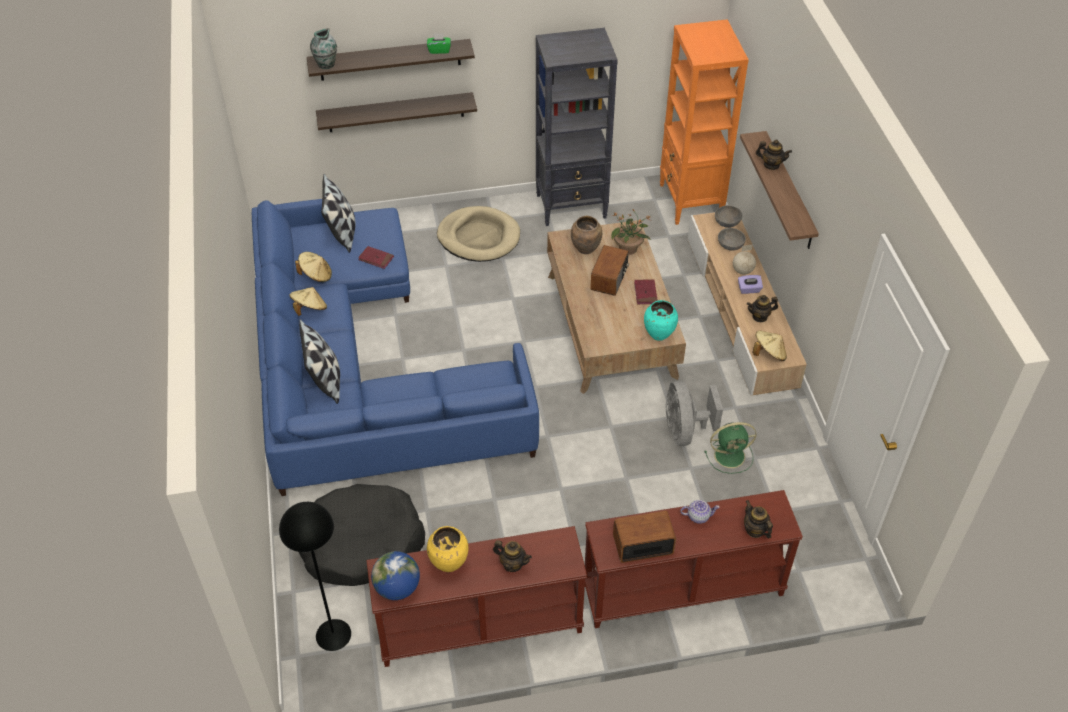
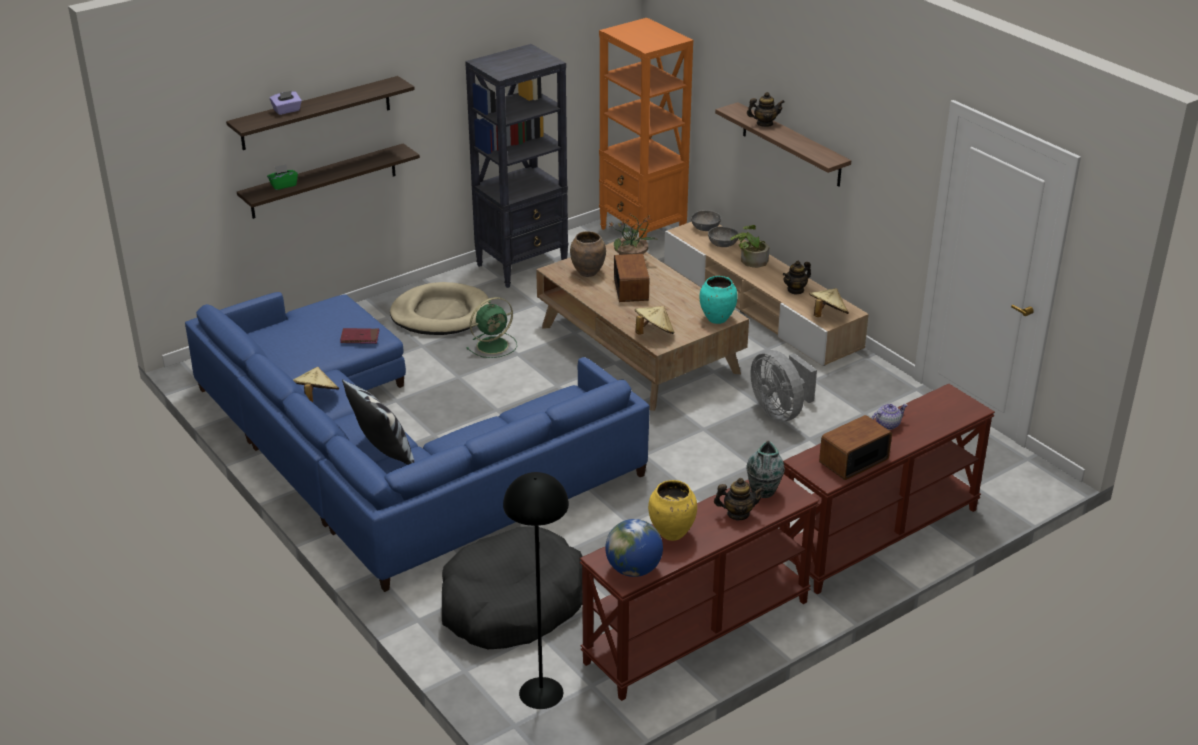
camera: 25 degrees left, 15 degrees down
beige hat [295,252,332,282] -> beige hat moved to [635,306,675,335]
vase [310,28,337,69] -> vase moved to [746,440,785,498]
pillow [321,174,356,253] -> none
green tissue box [427,33,451,54] -> green tissue box moved to [267,164,298,190]
red book [634,279,658,304] -> none
green fan [705,422,757,474] -> green fan moved to [467,297,517,358]
globe [733,244,756,275] -> potted plant [730,225,770,268]
purple tissue box [738,275,763,294] -> purple tissue box moved to [270,91,302,115]
teapot [744,500,773,538] -> none

